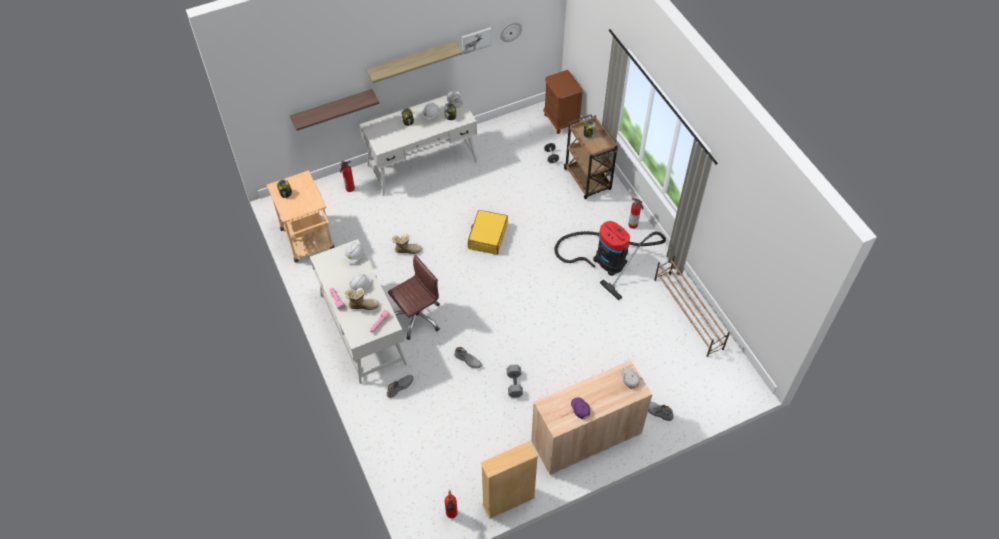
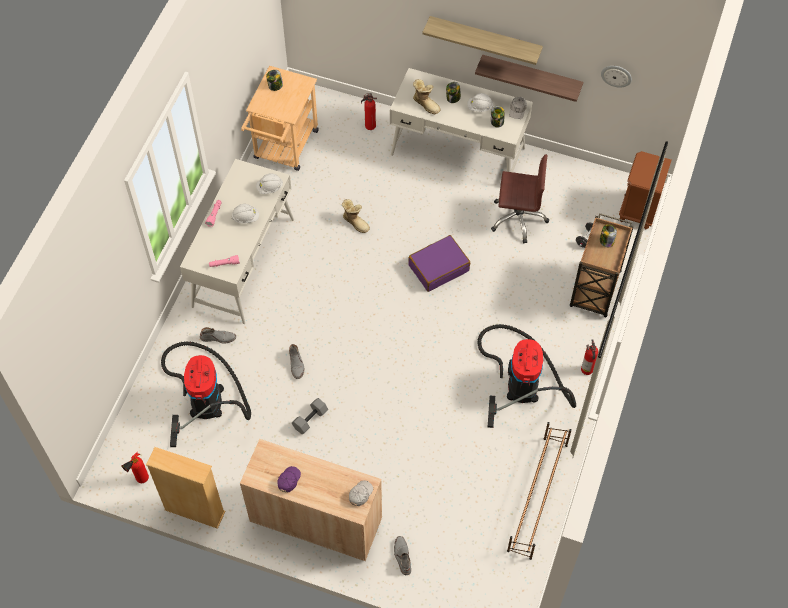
camera: 45 degrees right, 5 degrees up
shelf [290,89,379,131] -> shelf moved to [475,55,583,102]
boot [345,288,379,310] -> boot moved to [413,79,441,114]
brown office chair [388,255,440,340] -> brown office chair moved to [491,154,549,244]
picture [462,27,492,55] -> none
yellow suitcase [468,210,508,255] -> purple suitcase [408,235,470,292]
none -> vacuum cleaner [161,341,251,447]

